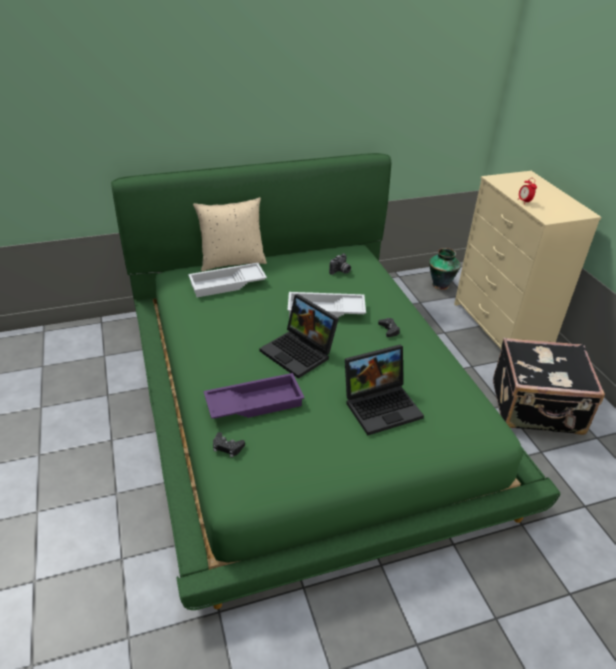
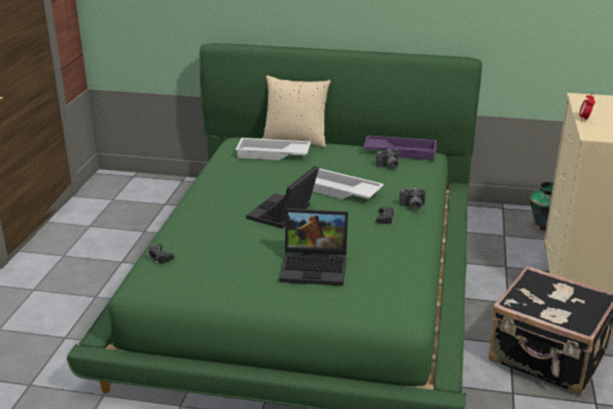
camera: 30 degrees right, 10 degrees down
purple tray [203,373,305,419] -> purple tray moved to [364,135,437,160]
laptop [259,294,339,379] -> laptop turned 45 degrees clockwise [246,166,319,229]
none -> camera [399,188,426,210]

